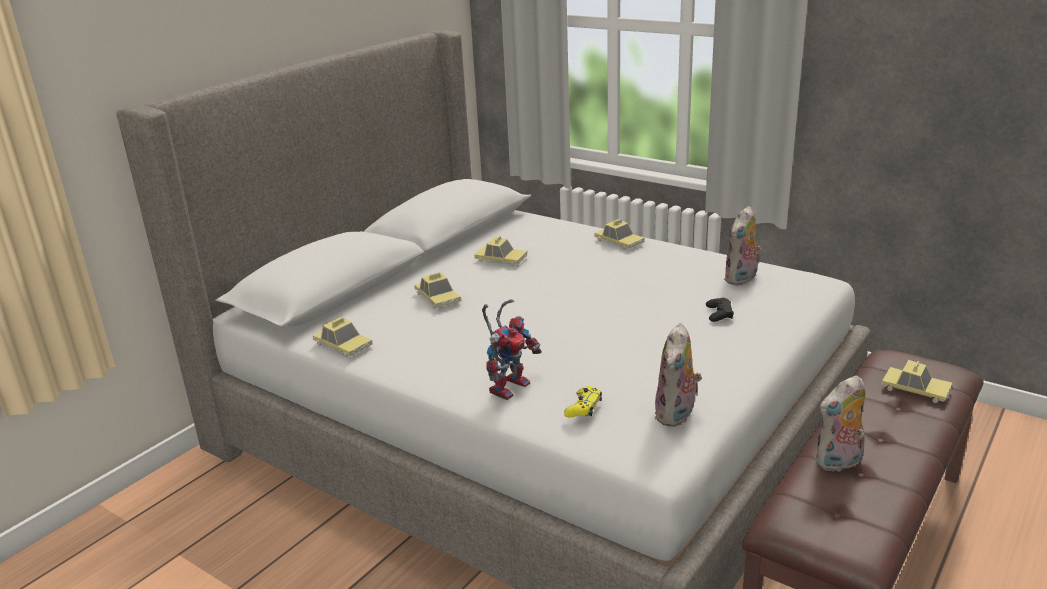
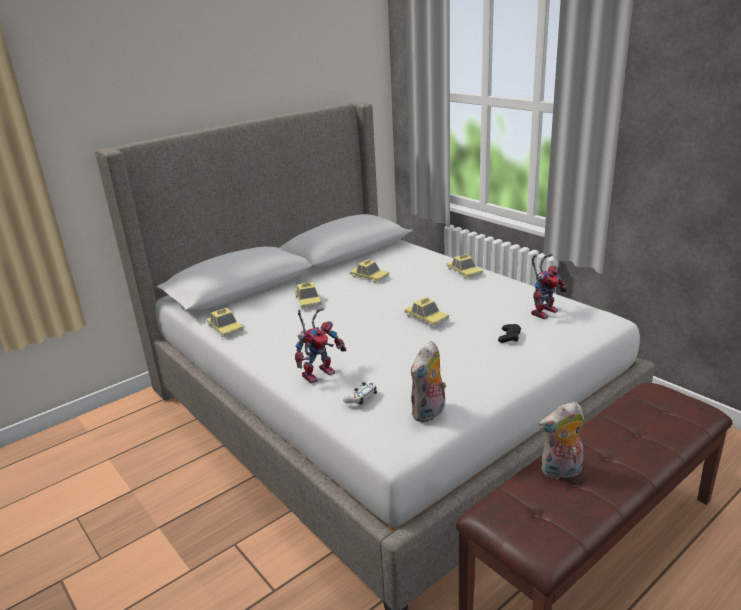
camera: 15 degrees right, 0 degrees up
yellow game controller [564,386,602,417] -> white game controller [343,381,377,405]
plush toy [724,206,761,285] -> toy robot [531,253,567,319]
toy car [882,360,952,403] -> toy car moved to [404,297,449,327]

